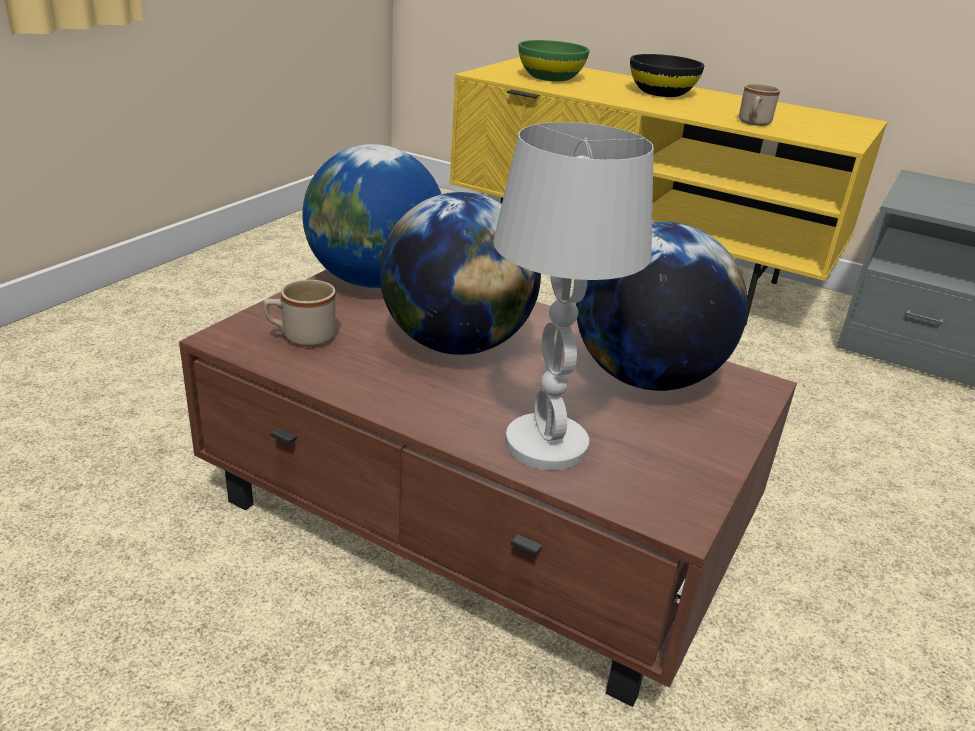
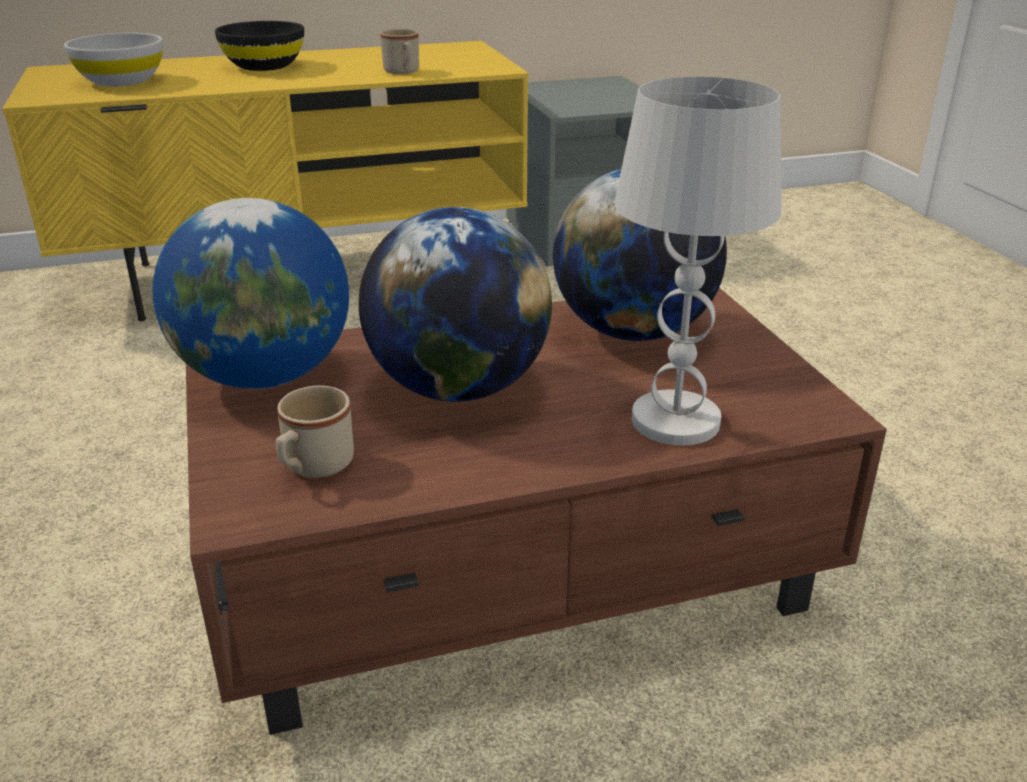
camera: 45 degrees left, 0 degrees up
green bowl [519,40,590,81] -> white bowl [64,33,163,86]

